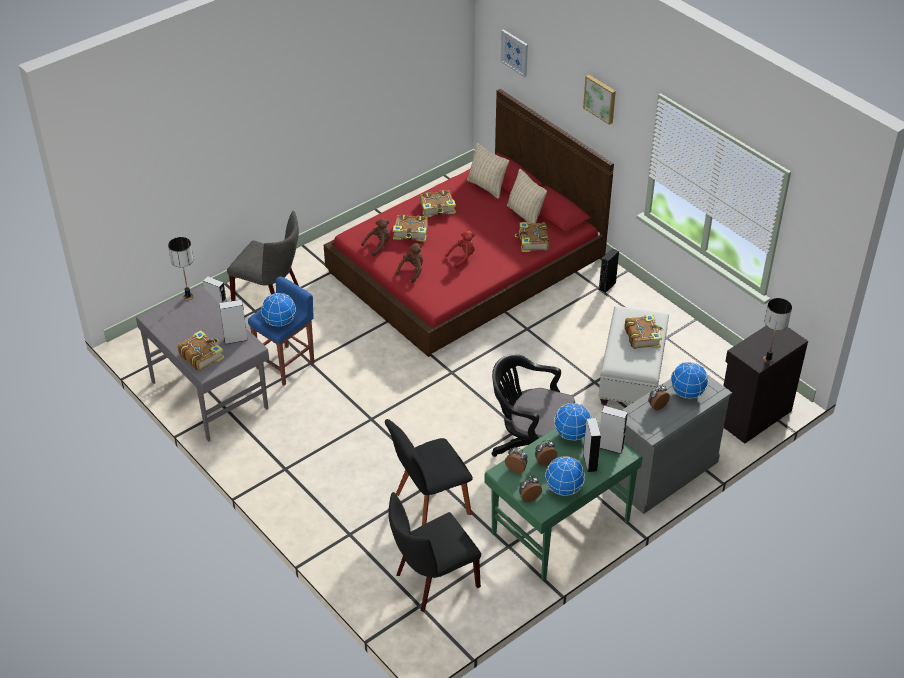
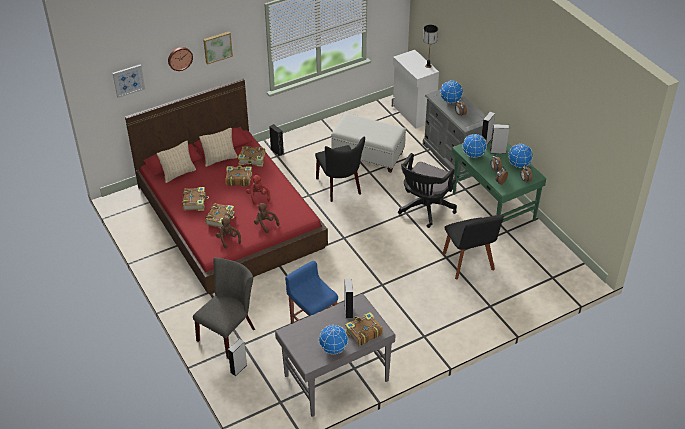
camera: 80 degrees left, 0 degrees up
table lamp [168,237,194,300] -> none
globe [261,293,296,327] -> globe moved to [319,325,348,354]
black chair [388,492,481,612] -> black chair moved to [315,137,365,202]
book [625,314,664,349] -> book moved to [226,165,252,186]
black cabinet [723,326,808,444] -> white cabinet [392,50,439,129]
none -> wall clock [168,47,193,71]

